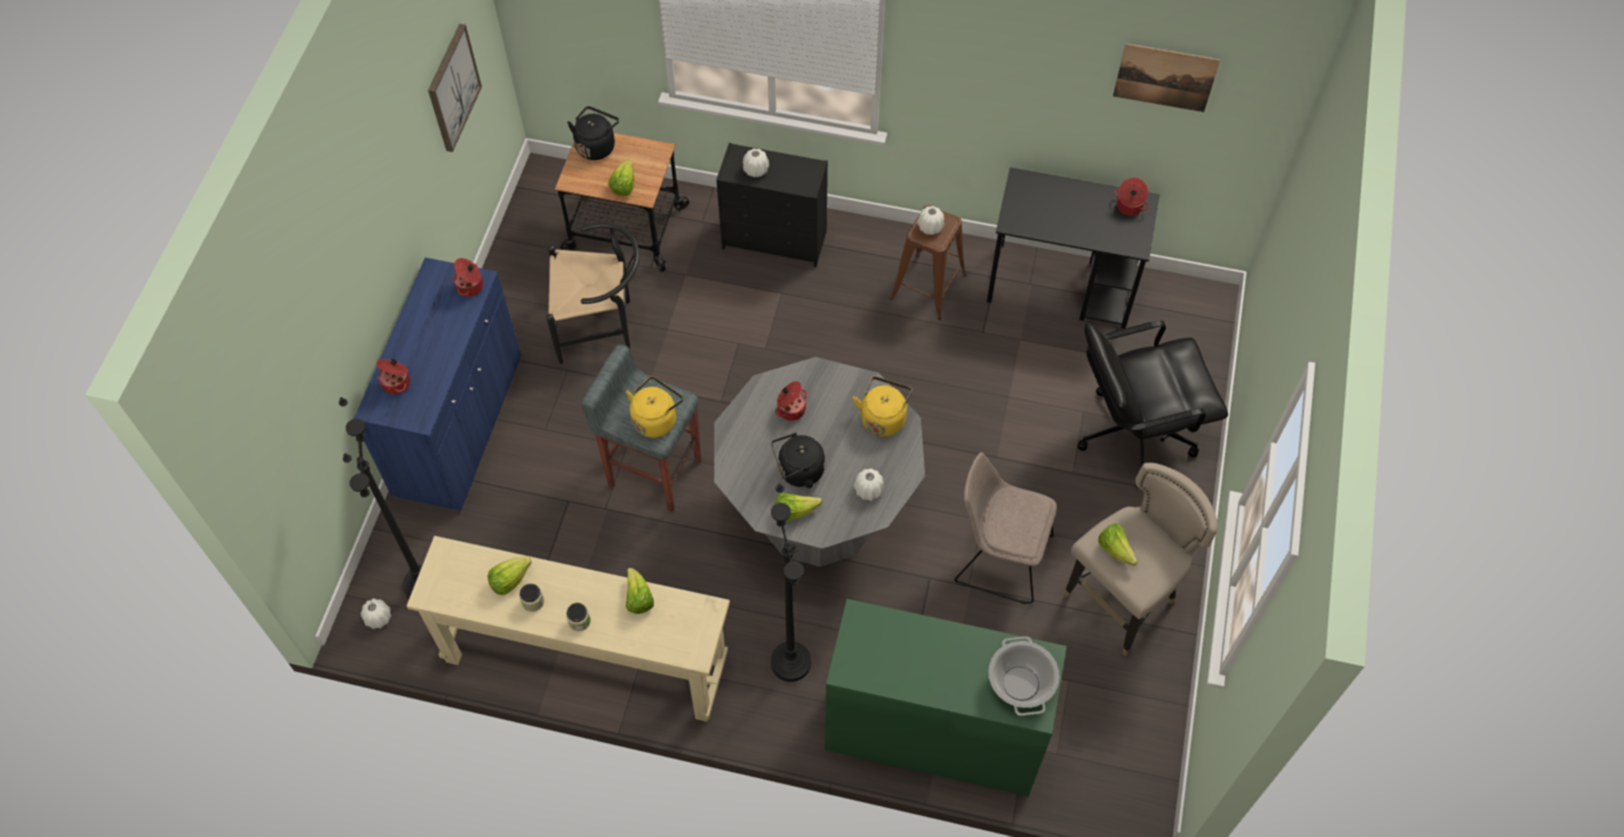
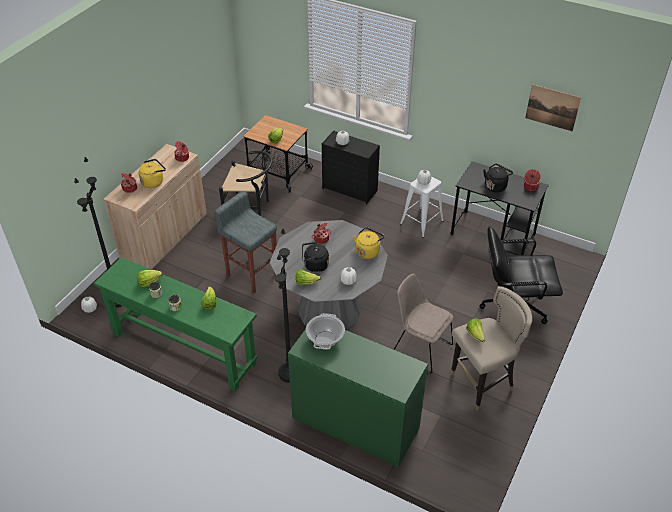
camera: 15 degrees right, 15 degrees down
blue cabinet [354,257,521,511] -> beige cabinet [103,144,207,270]
beige console table [406,536,730,722] -> green console table [94,257,258,391]
picture [428,24,482,152] -> none
black kettle [567,106,619,160] -> black kettle moved to [483,164,513,192]
yellow kettle [626,377,683,438] -> yellow kettle moved to [139,159,166,188]
brown stool [890,205,966,320] -> white stool [400,176,443,238]
cooking pot [988,636,1060,716] -> cooking pot moved to [306,313,345,350]

